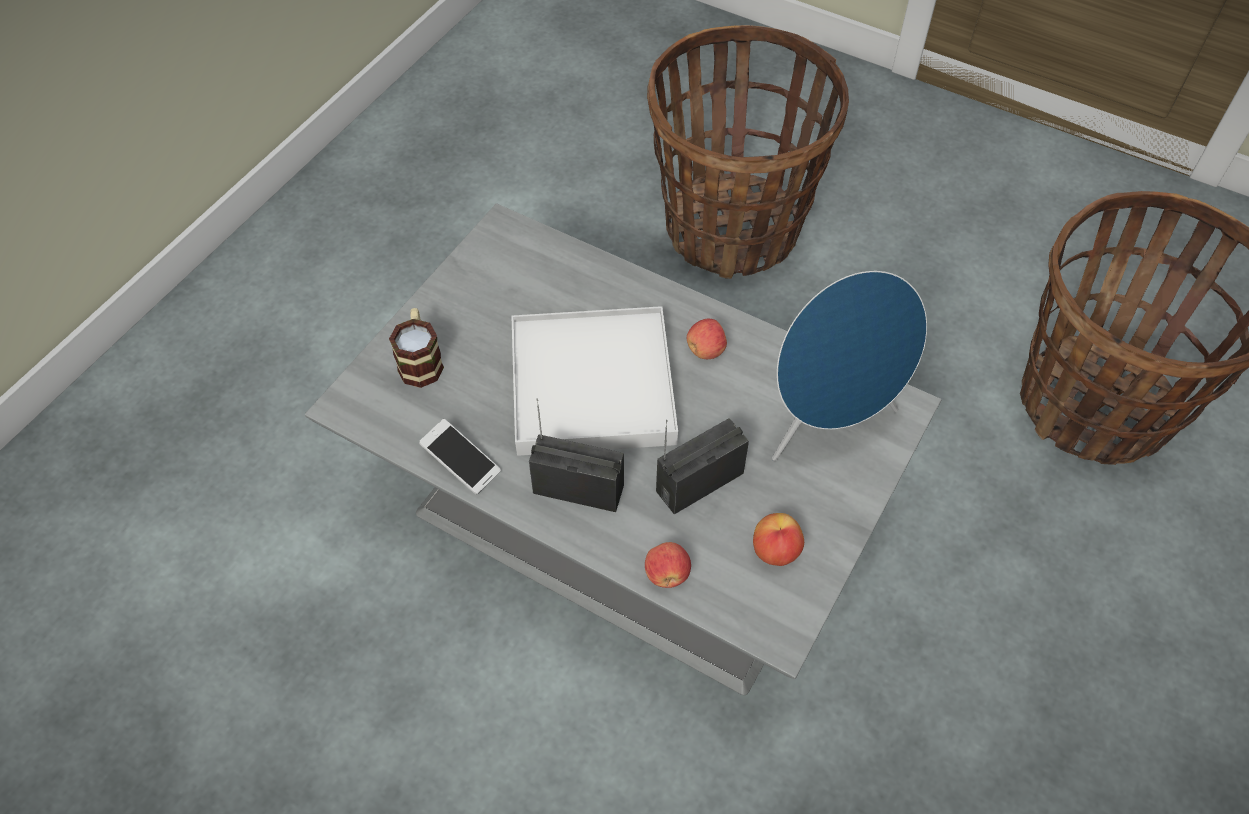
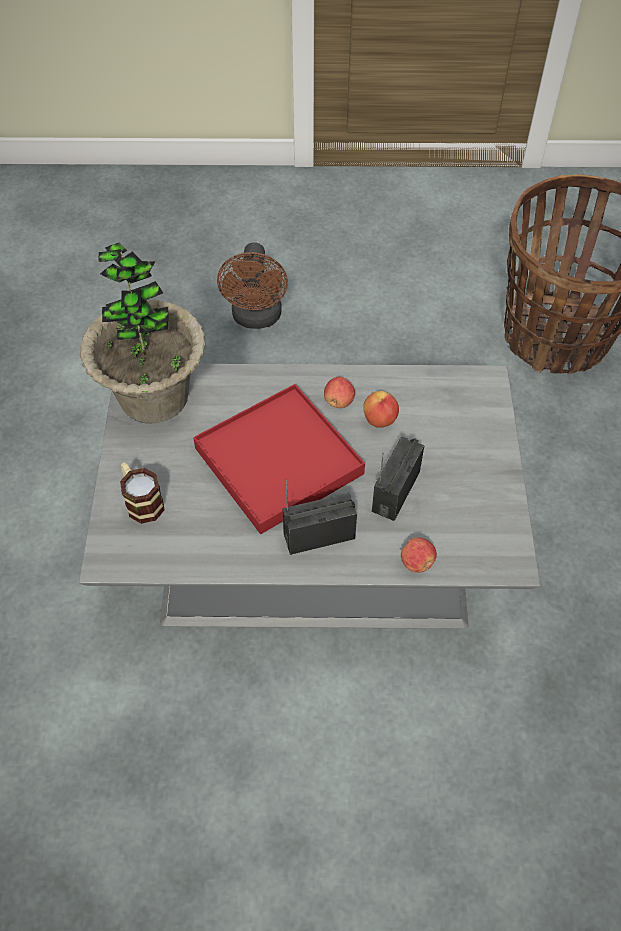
camera: 30 degrees left, 0 degrees up
phone [419,419,501,495] -> none
white tray [511,306,678,456] -> red tray [193,384,365,534]
basket [647,25,849,279] -> brown fan [217,242,288,329]
apple [753,513,804,566] -> apple moved to [363,391,399,428]
blue speaker [772,271,927,461] -> none
none -> potted plant [79,242,206,423]

